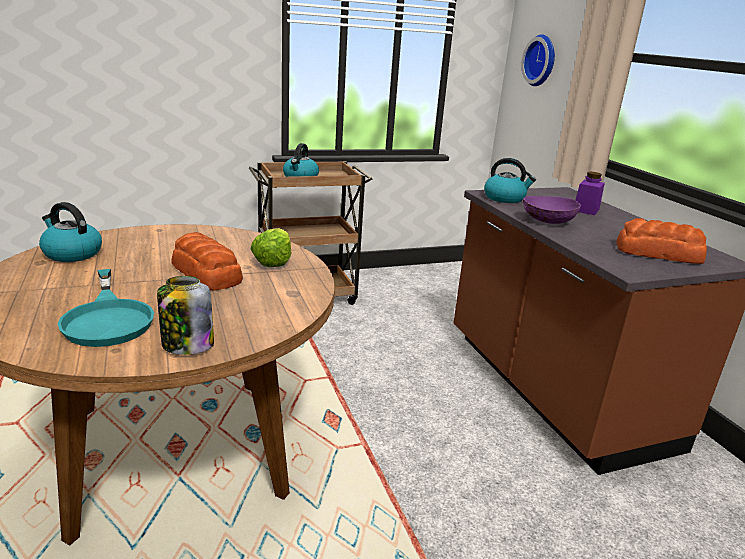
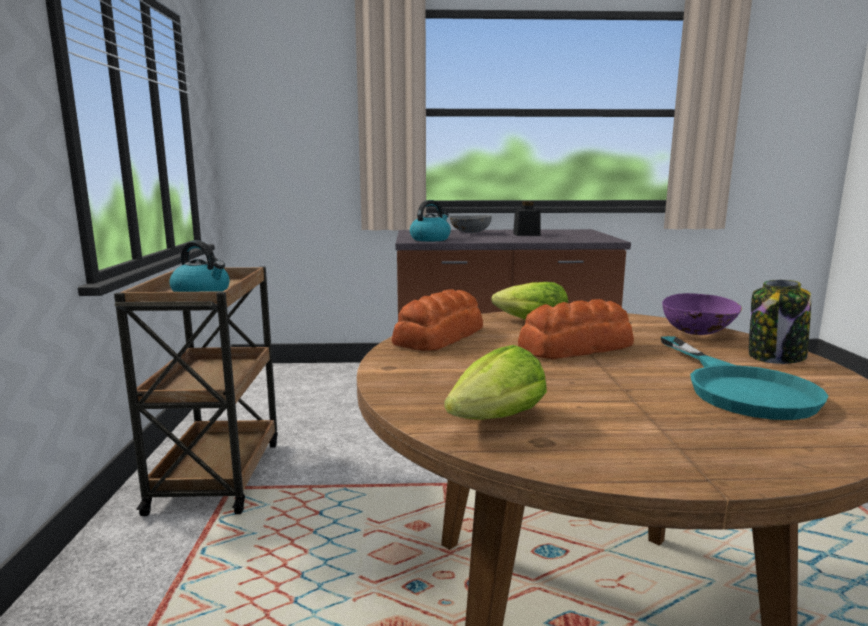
camera: 70 degrees left, 10 degrees down
kettle [39,202,102,262] -> lettuce [444,345,547,420]
turquoise frying pan [58,269,154,347] -> turquoise frying pan turned 90 degrees clockwise [661,336,828,420]
wall clock [521,34,555,86] -> none
purple bowl [523,196,581,224] -> purple bowl moved to [662,293,742,335]
purple jar [575,172,605,215] -> grey bowl [449,215,492,233]
bread [616,218,707,264] -> bread moved to [391,289,483,351]
none -> black jar [513,201,541,236]

